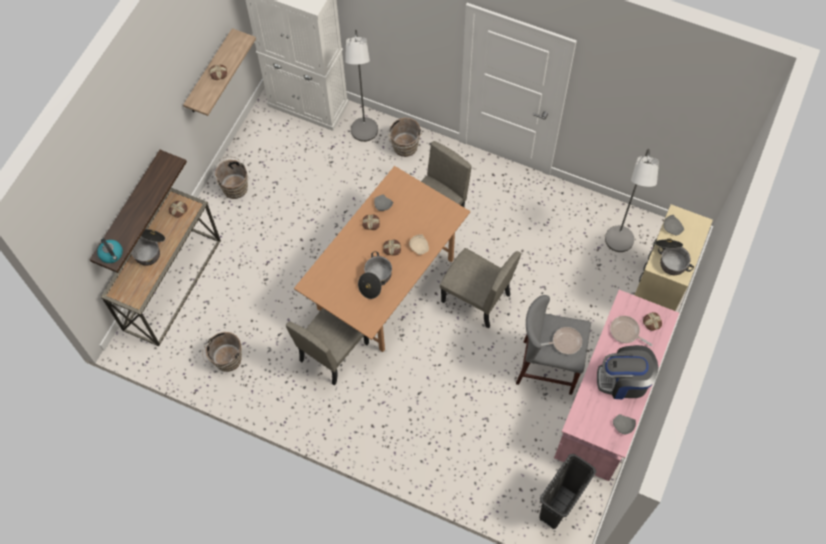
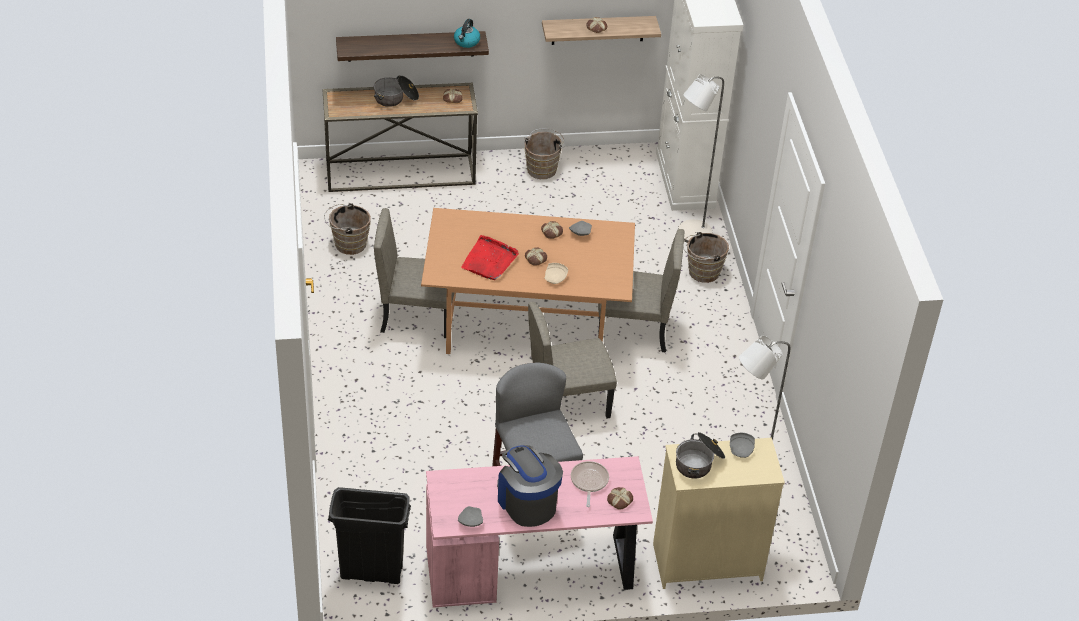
camera: 55 degrees right, 20 degrees down
kettle [97,238,123,263] -> kettle moved to [454,19,480,48]
cooking pot [358,251,392,299] -> red tray [461,235,519,280]
beige chair [440,248,521,328] -> beige chair turned 75 degrees clockwise [528,302,617,419]
frying pan [541,327,582,355] -> none

